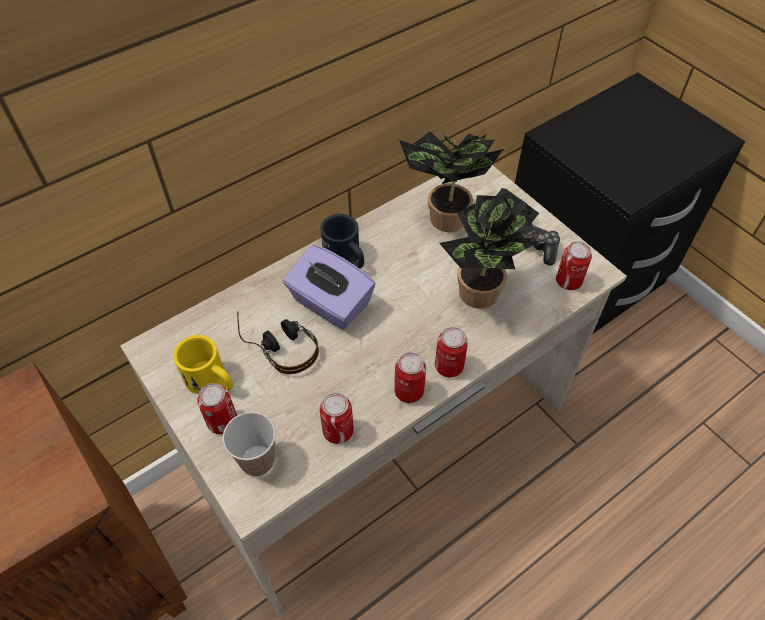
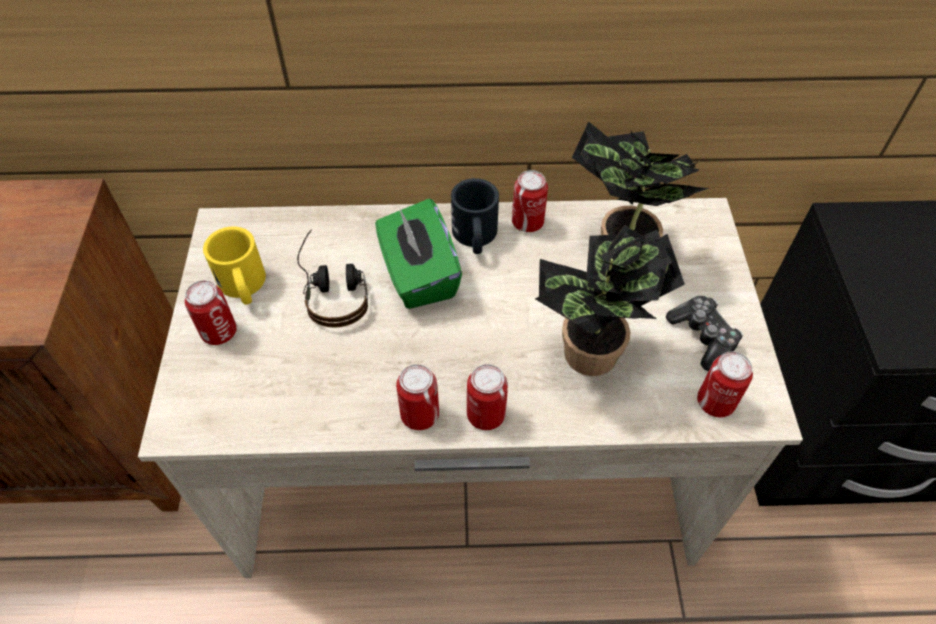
camera: 35 degrees right, 0 degrees up
cup [222,412,276,476] -> none
purple tissue box [283,245,375,329] -> green tissue box [375,199,462,309]
can [320,393,354,444] -> can moved to [512,170,548,232]

